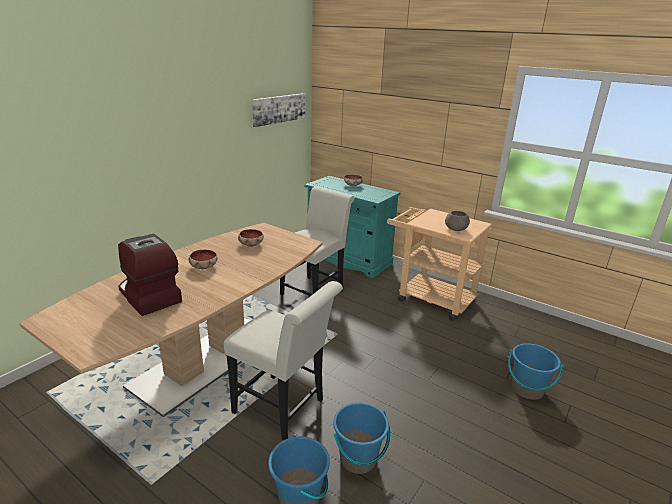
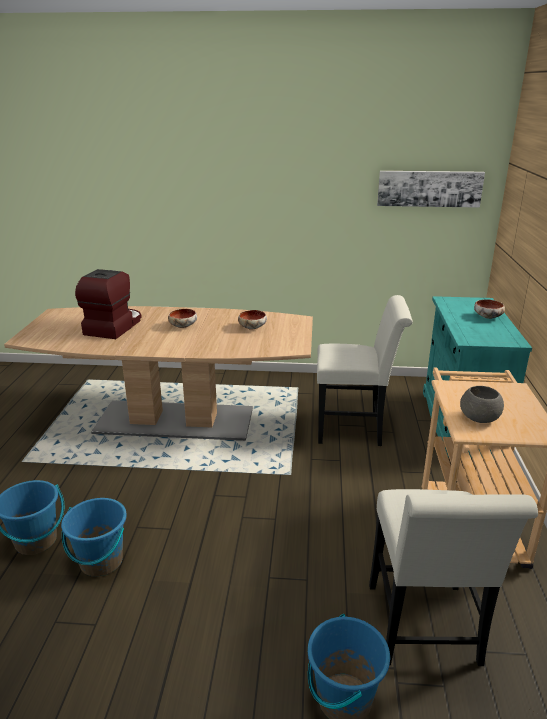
camera: 60 degrees right, 0 degrees up
white chair [224,281,343,440] -> white chair moved to [369,489,538,666]

